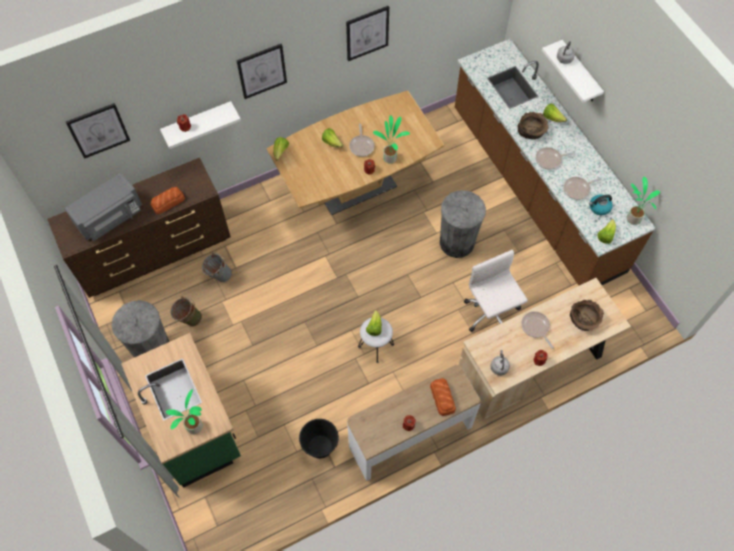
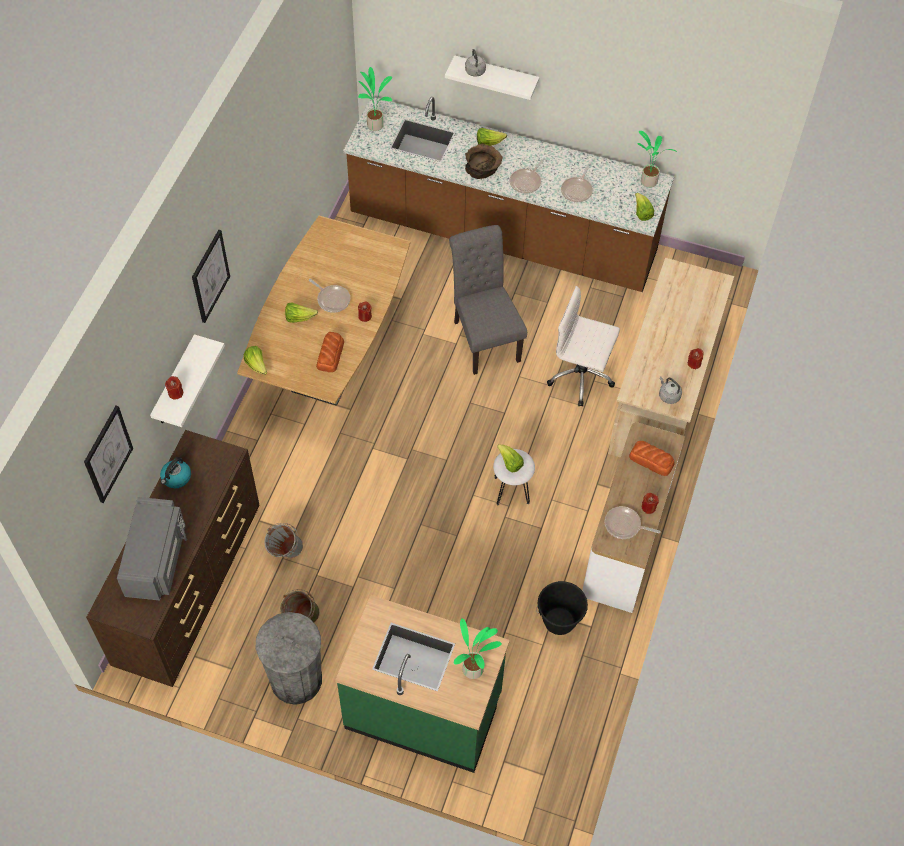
camera: 45 degrees left, 5 degrees down
bread [151,187,185,214] -> bread moved to [316,332,344,372]
picture [346,6,389,61] -> none
potted plant [373,115,410,164] -> potted plant moved to [358,67,392,131]
grey trash can [440,190,486,258] -> grey chair [449,225,527,375]
frying pan [521,311,553,349] -> frying pan moved to [605,506,661,539]
brown bowl [570,300,604,331] -> none
kettle [589,194,613,215] -> kettle moved to [160,457,191,488]

